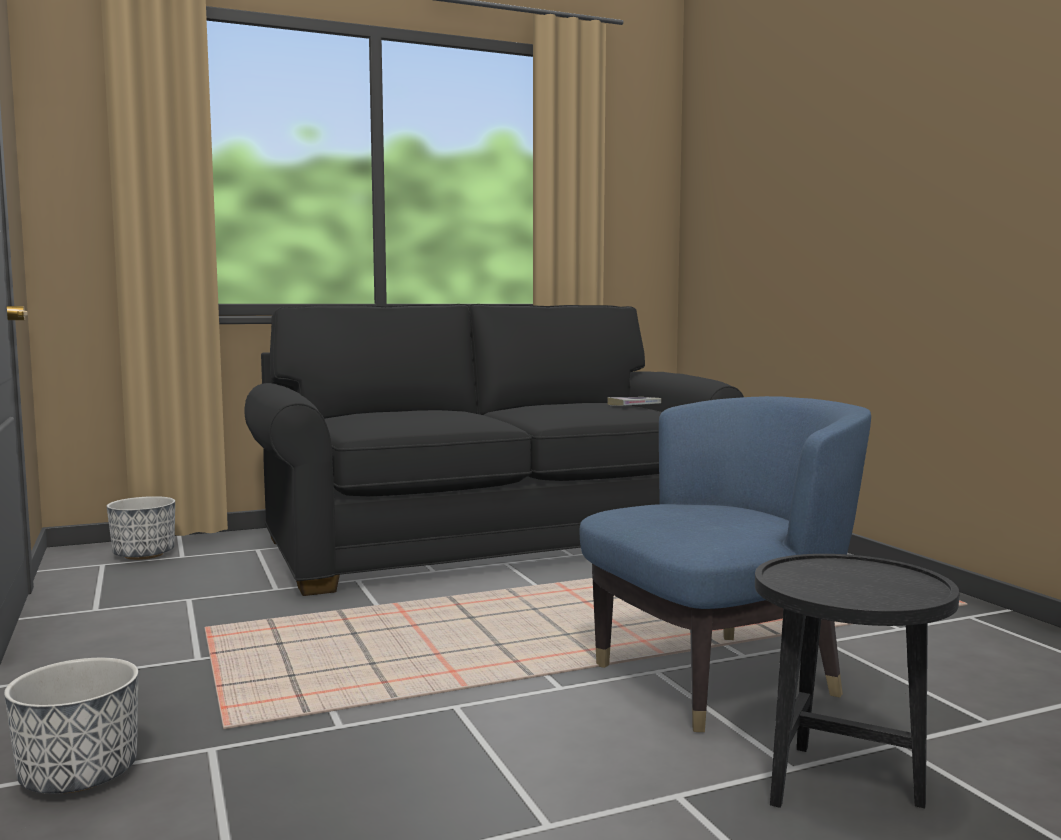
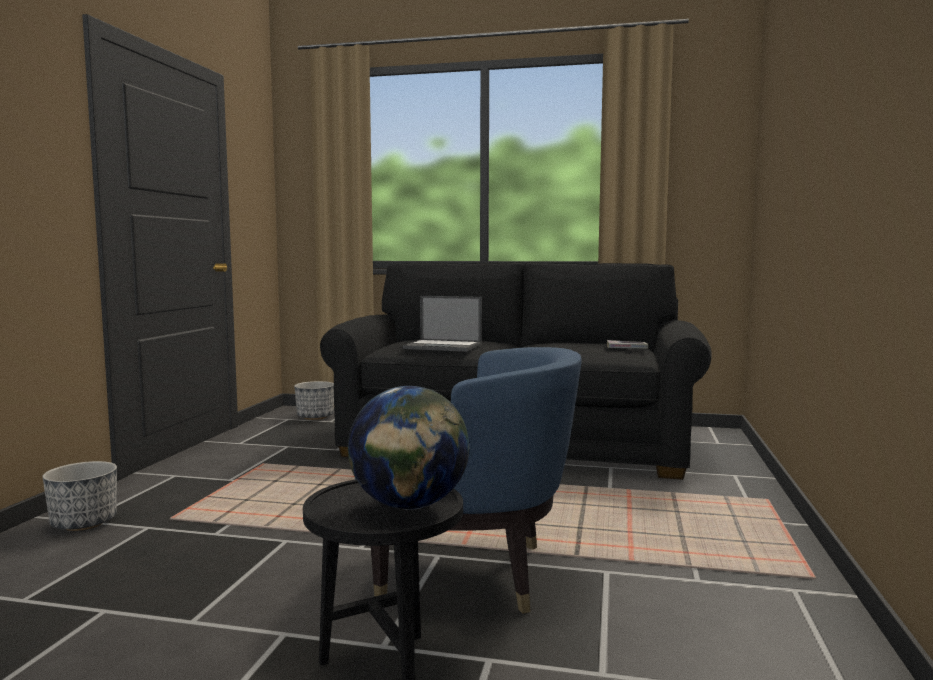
camera: 35 degrees right, 0 degrees up
none -> globe [348,386,470,510]
none -> laptop [403,296,482,352]

